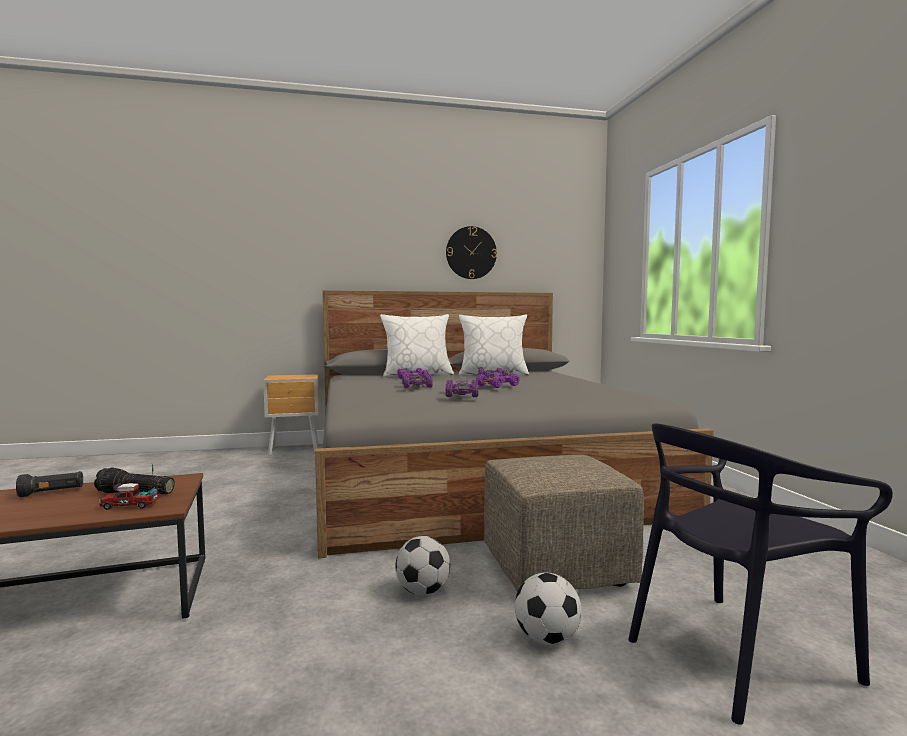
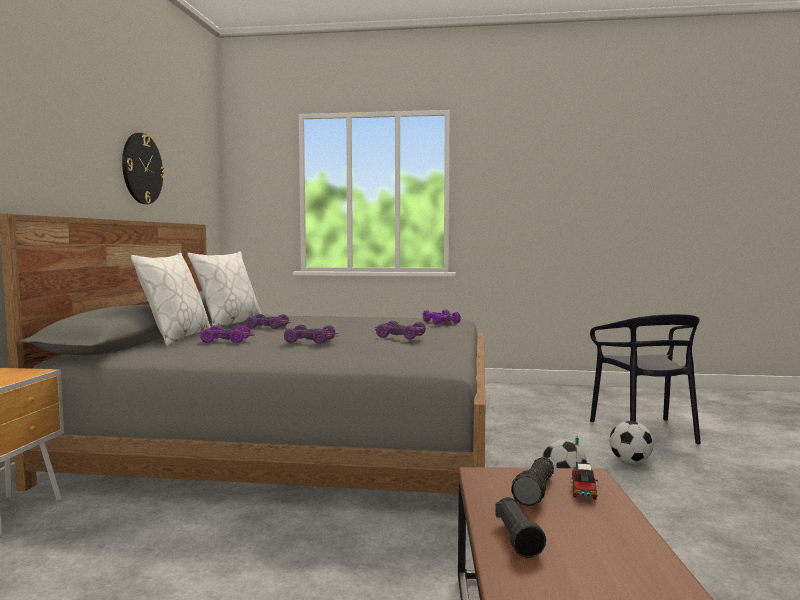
camera: 70 degrees left, 0 degrees up
purple toy car [476,373,520,388] -> purple toy car moved to [423,310,461,324]
beige ottoman [484,455,644,592] -> none

